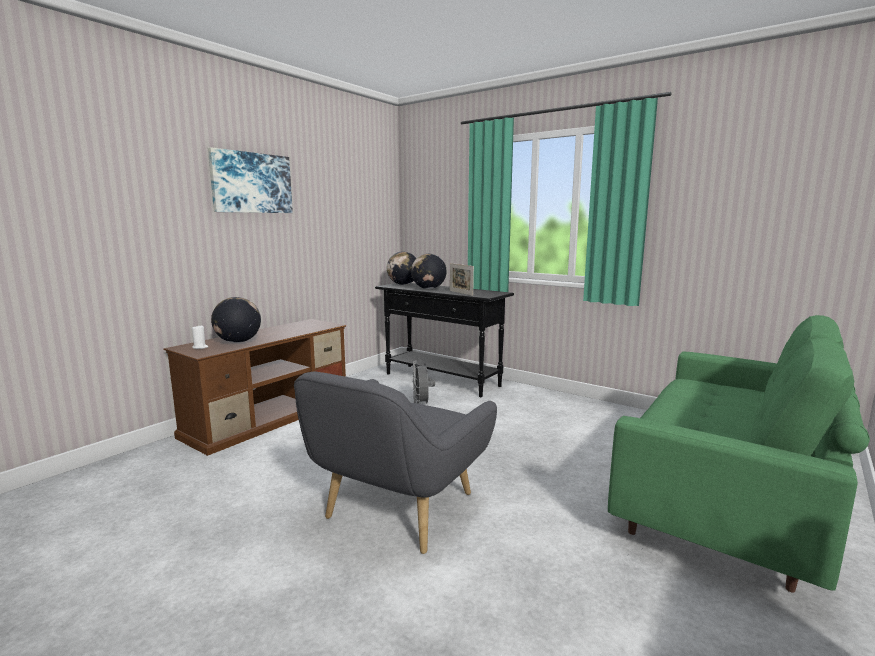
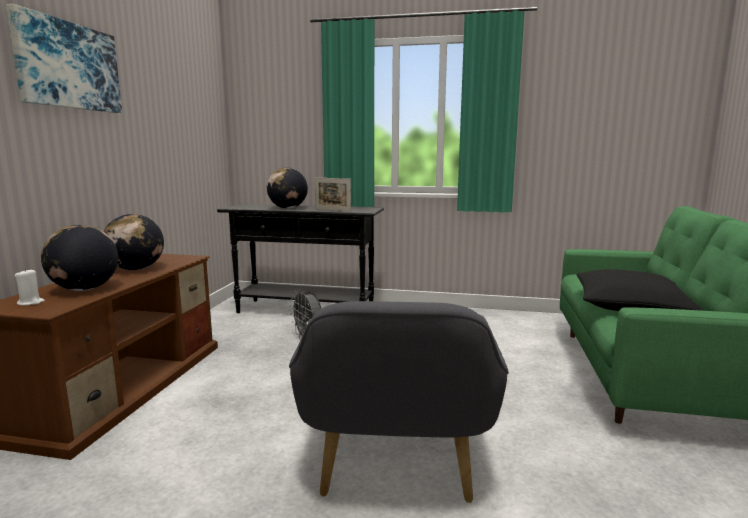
camera: 25 degrees left, 0 degrees up
globe [387,251,417,285] -> globe moved to [103,214,164,270]
none -> black pillow [577,269,704,311]

